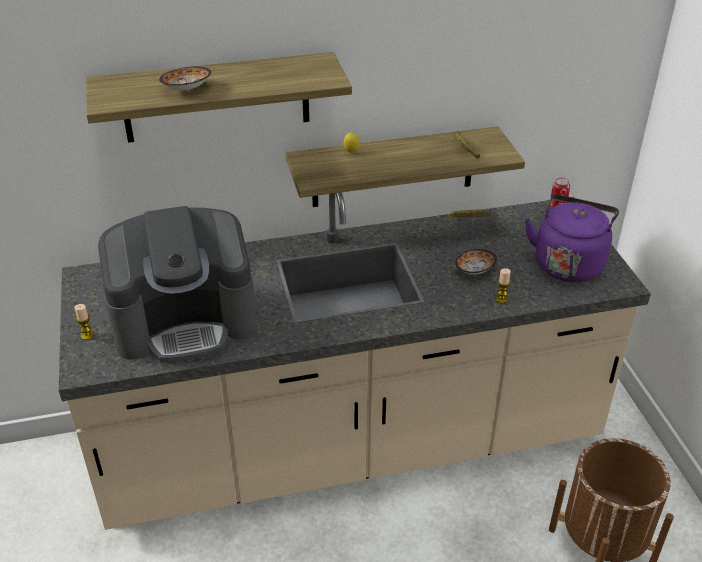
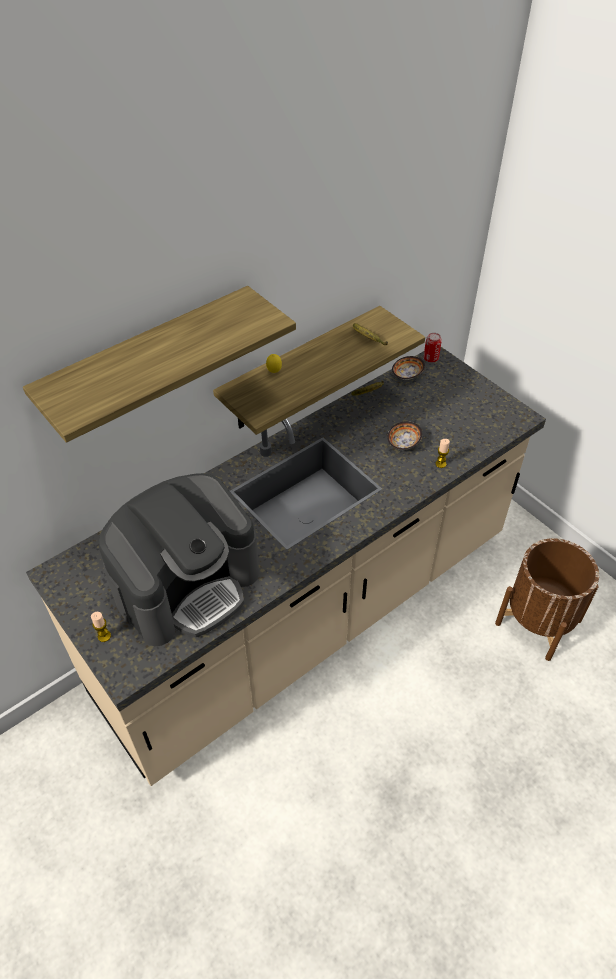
camera: 25 degrees left, 10 degrees up
bowl [159,66,211,90] -> bowl moved to [392,356,425,380]
purple kettle [525,194,619,282] -> none

